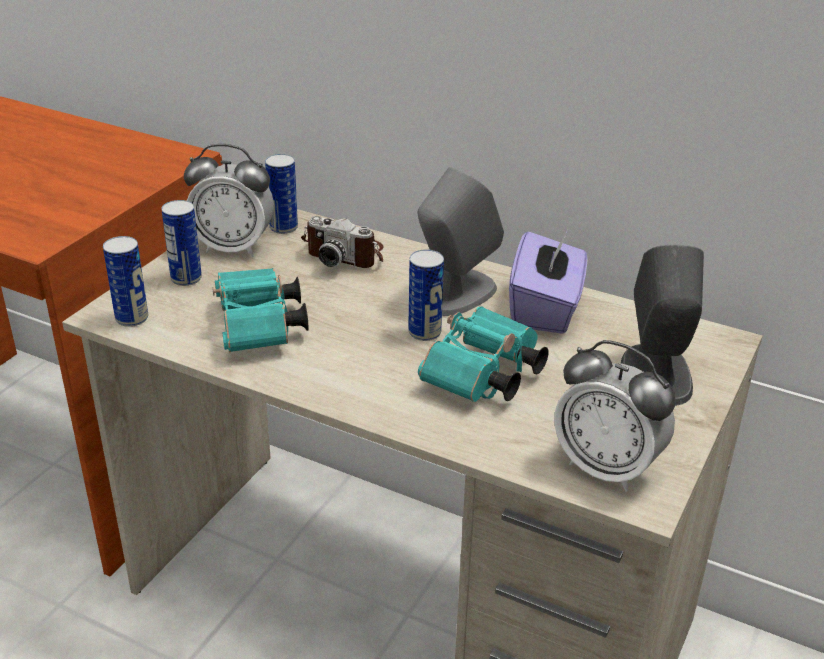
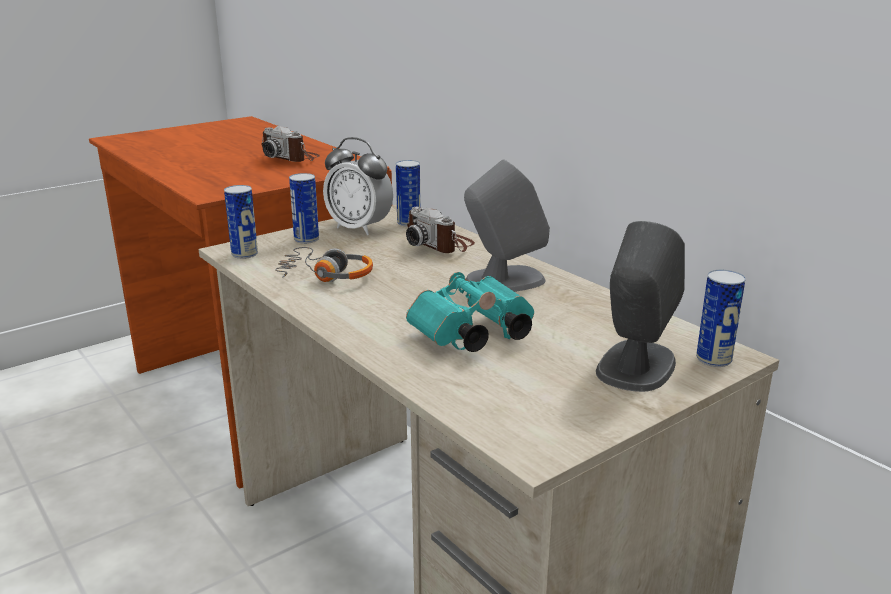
camera: 25 degrees right, 10 degrees down
turquoise binoculars [212,268,308,352] -> headphones [275,247,373,282]
can [408,249,444,341] -> can moved to [696,270,746,367]
purple tissue box [509,228,588,334] -> none
alarm clock [554,340,676,492] -> none
none -> camera [261,126,320,162]

